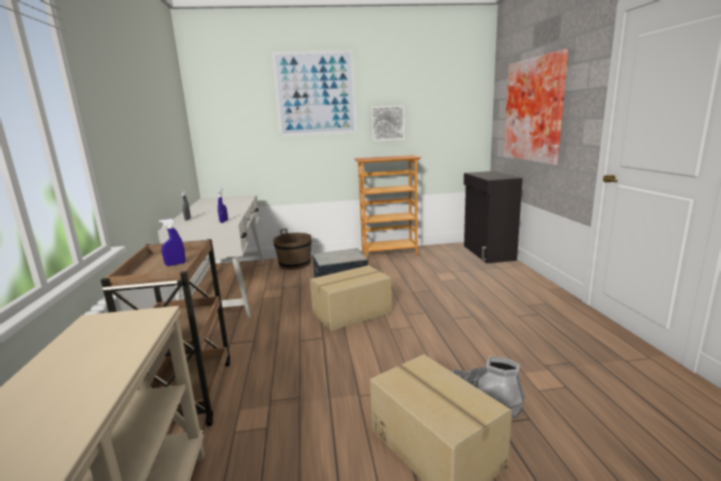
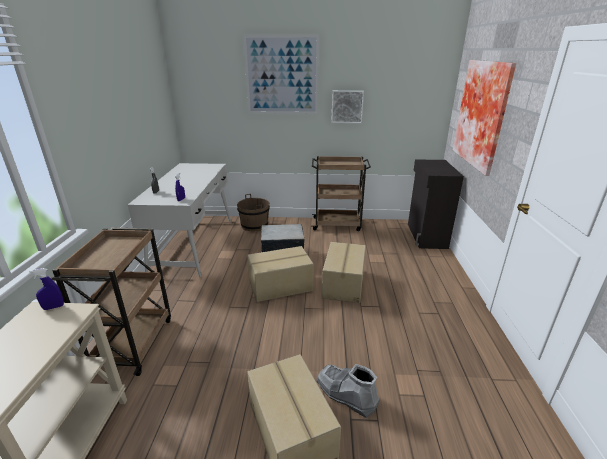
camera: 10 degrees right, 10 degrees up
blue spray bottle [159,219,185,266] -> blue spray bottle moved to [30,268,64,310]
bookcase [354,155,421,258] -> brown cart [311,156,371,231]
none -> cardboard box [322,242,366,303]

